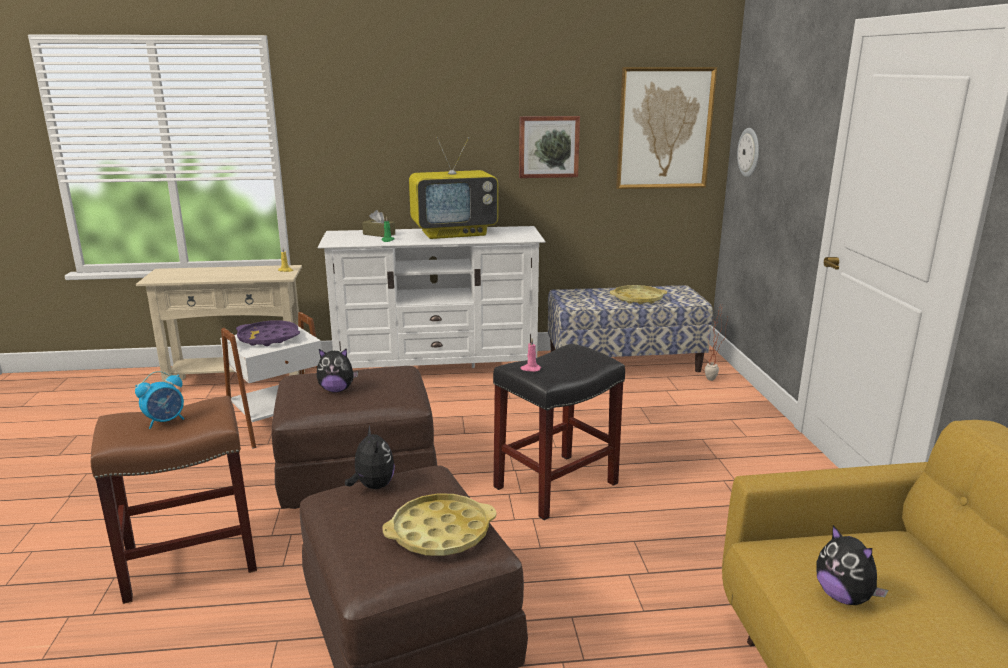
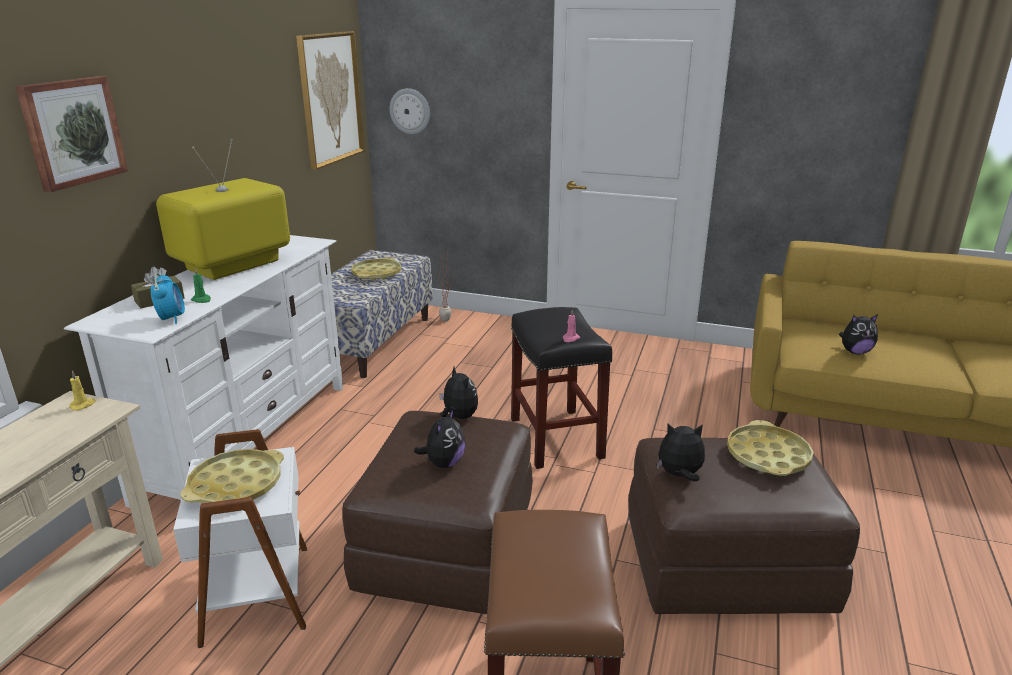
camera: 65 degrees left, 5 degrees up
alarm clock [135,371,184,429] -> alarm clock moved to [151,273,185,324]
purple tray [236,320,300,346] -> yellow tray [180,449,284,504]
television [409,137,498,239] -> television turned 150 degrees counterclockwise [156,139,290,280]
picture [519,116,580,178] -> picture moved to [16,76,128,192]
none -> plush toy [440,367,478,419]

